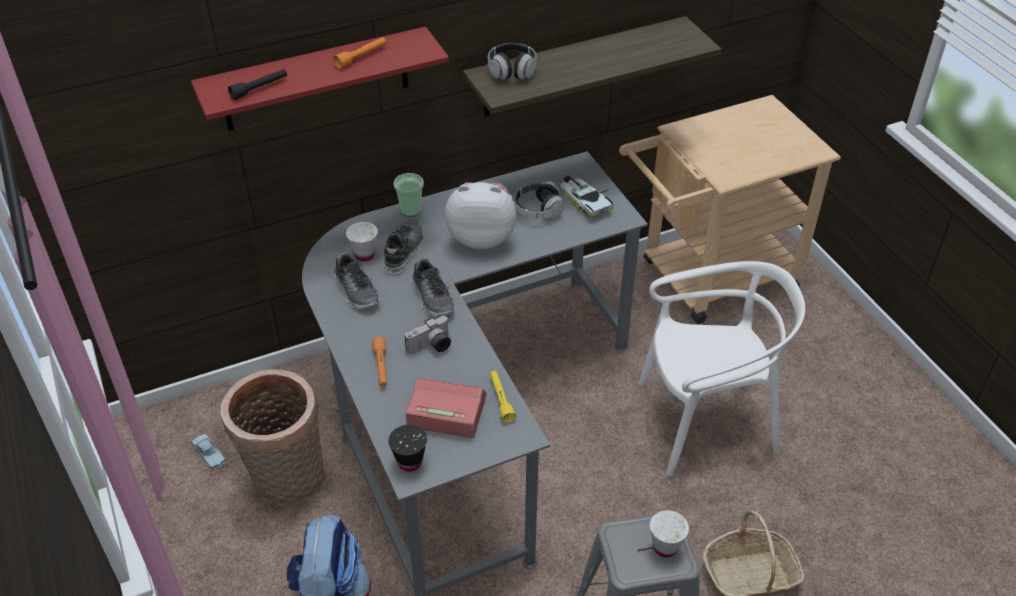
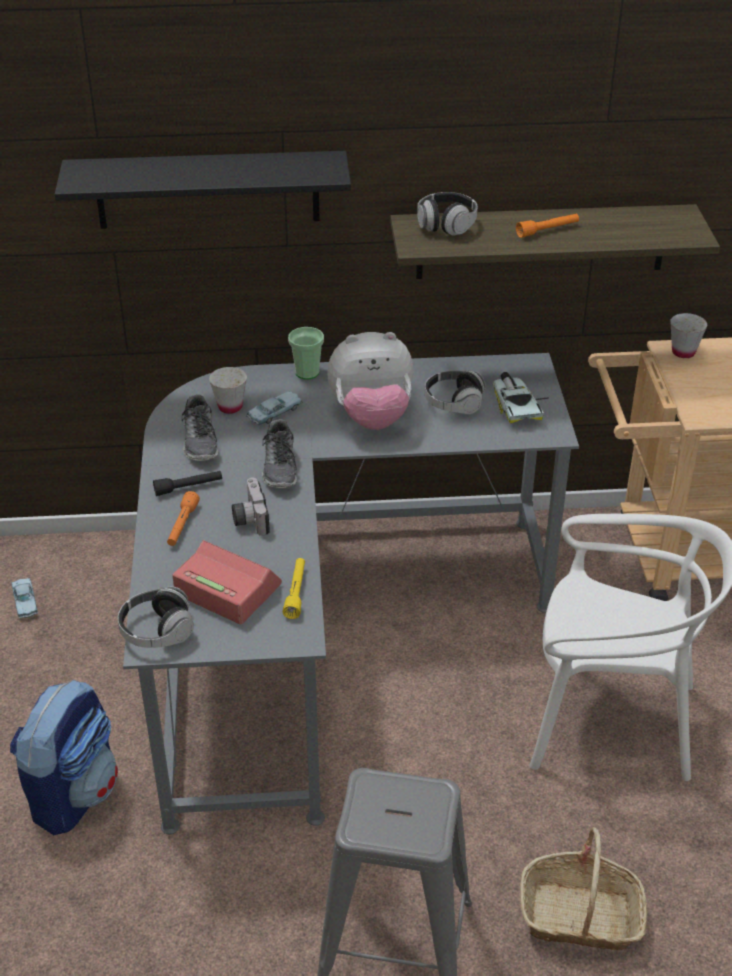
camera: 20 degrees right, 5 degrees down
red shelf [191,27,449,131] -> black shelf [55,151,351,229]
basket [220,369,325,506] -> none
black flashlight [228,69,287,100] -> black flashlight moved to [153,471,222,496]
orange flashlight [333,37,386,69] -> orange flashlight moved to [516,214,579,238]
shoe [383,218,424,274] -> blue toy car [246,390,303,425]
black cup [388,425,427,472] -> headphones [118,586,194,648]
camera [405,316,451,354] -> camera turned 90 degrees clockwise [232,478,270,536]
plush toy [445,182,517,249] -> plush toy turned 150 degrees clockwise [327,332,413,430]
white cup [650,510,689,557] -> white cup moved to [670,313,707,358]

